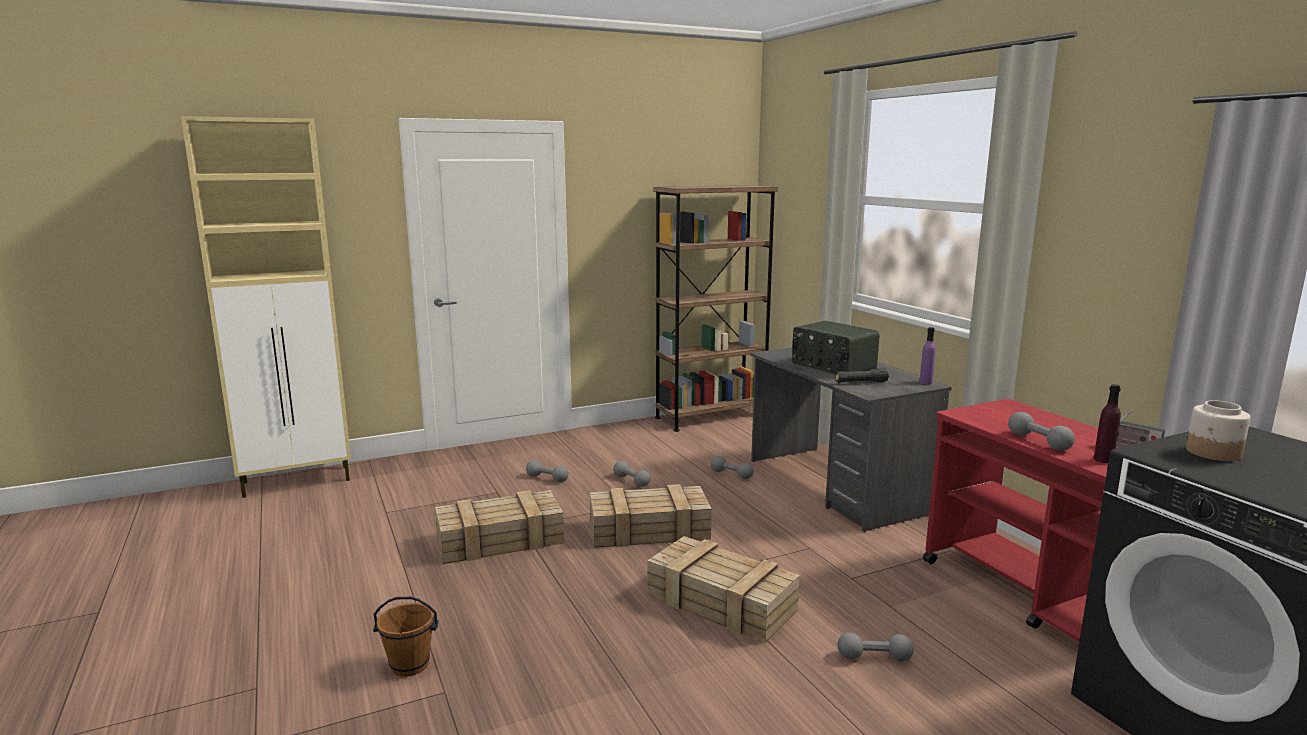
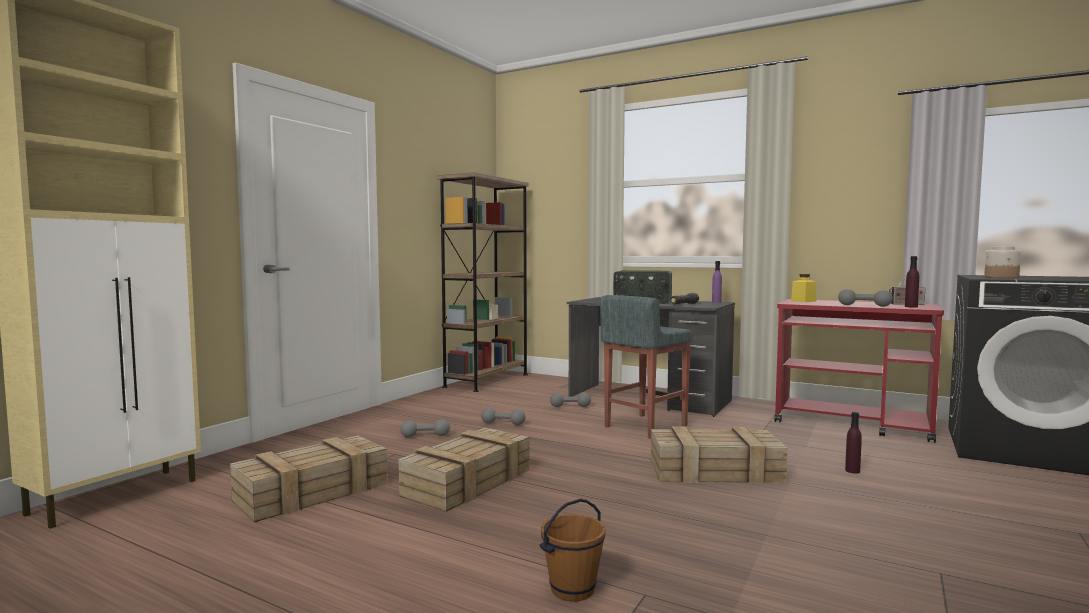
camera: 35 degrees left, 10 degrees down
crate [590,484,712,548] -> crate moved to [230,435,388,522]
grey dumbbell [837,632,914,661] -> purple bottle [845,412,862,474]
none -> grey stool [600,295,693,439]
none -> yellow jar [791,274,816,302]

